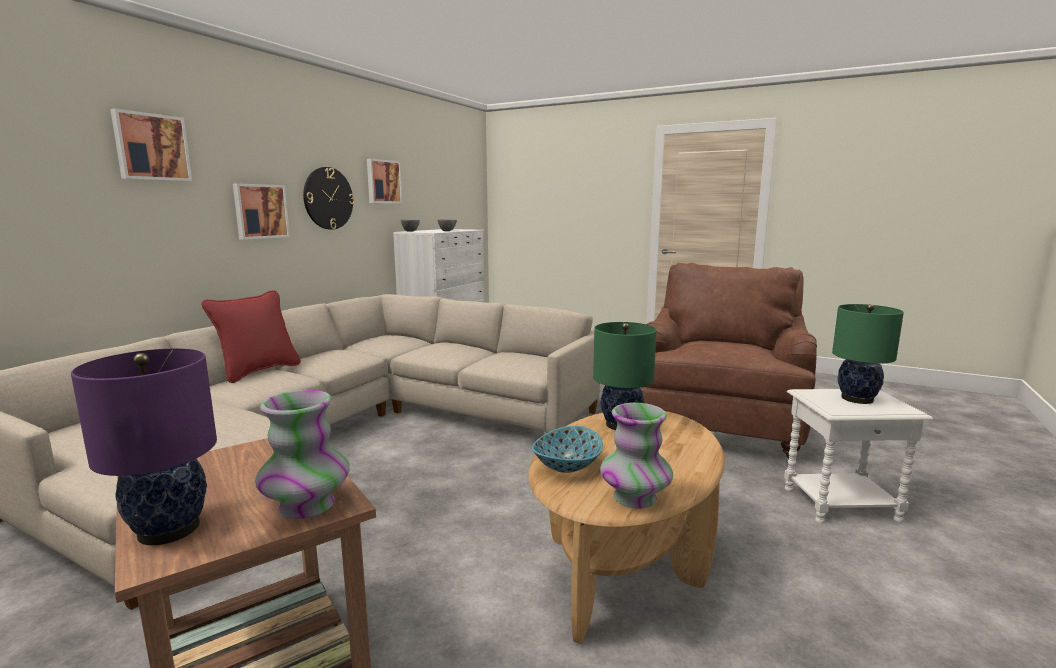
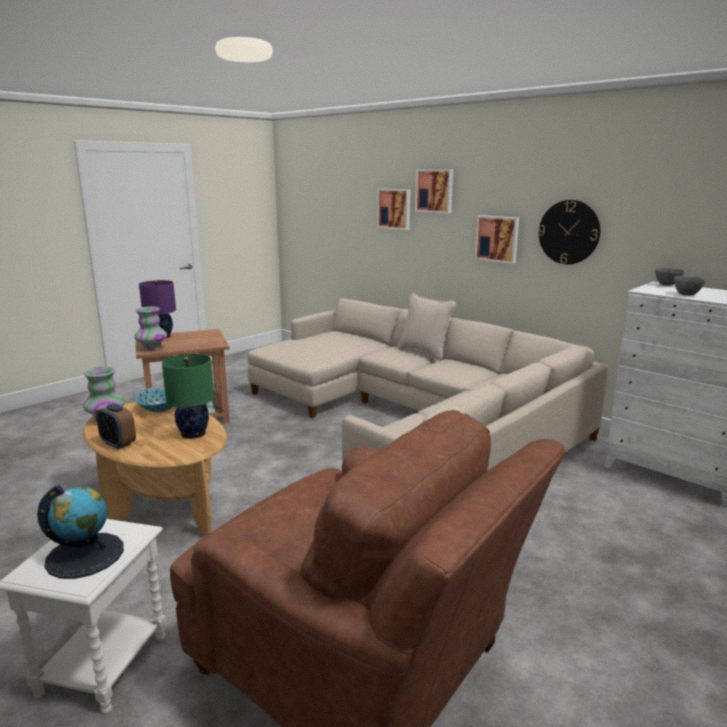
camera: 105 degrees right, 5 degrees up
red pillow [201,290,301,383] -> beige pillow [397,293,456,361]
picture [367,159,402,203] -> picture moved to [377,188,411,230]
green table lamp [832,304,904,404] -> globe [37,485,124,579]
none -> alarm clock [96,404,136,449]

